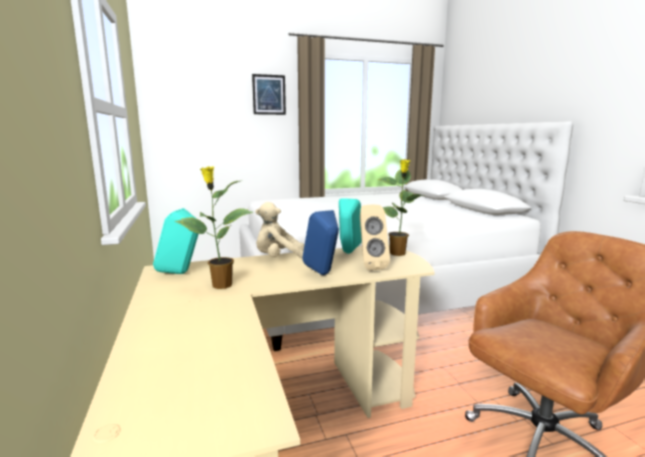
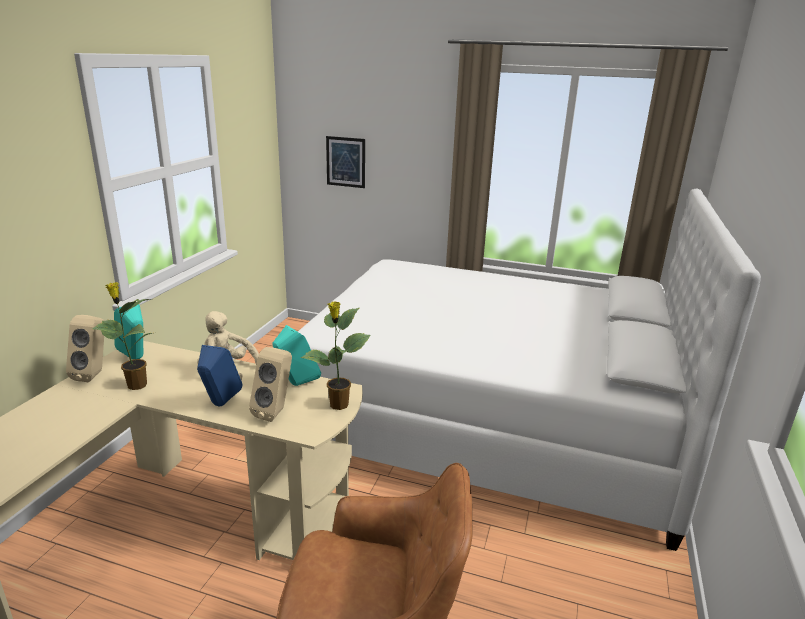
camera: 35 degrees right, 10 degrees up
picture [252,74,286,115] -> picture moved to [326,136,365,188]
none -> beige speaker [66,315,104,383]

